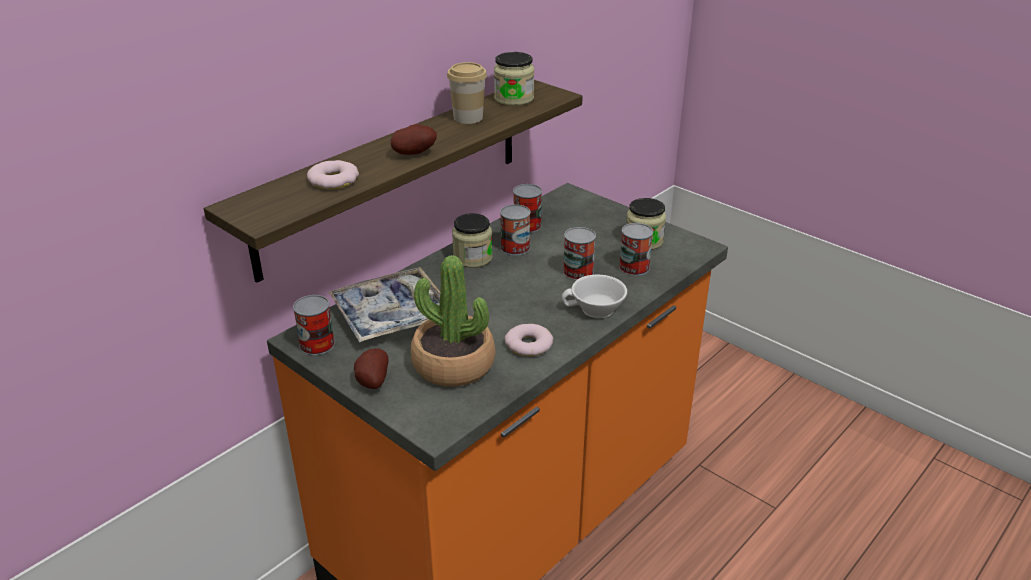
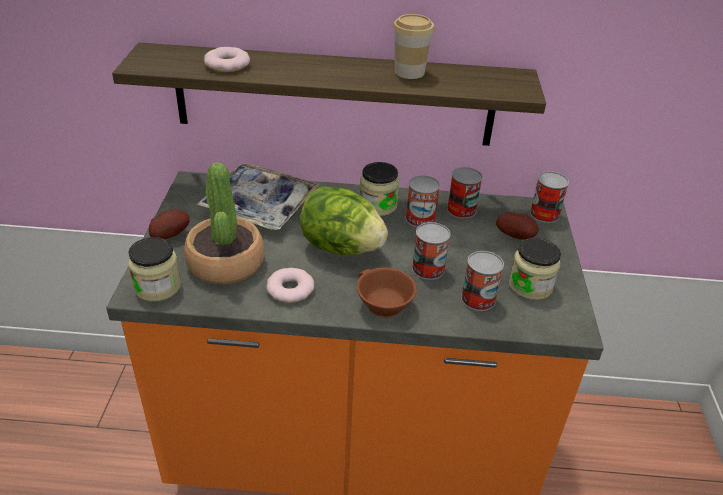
camera: 50 degrees right, 5 degrees up
can [293,295,335,355] -> can moved to [530,171,569,223]
potato [391,124,437,155] -> potato moved to [496,212,539,240]
jar [494,52,534,106] -> jar moved to [128,237,181,302]
white cup [562,274,627,318] -> brown cup [357,267,417,318]
none -> lettuce [300,186,388,255]

